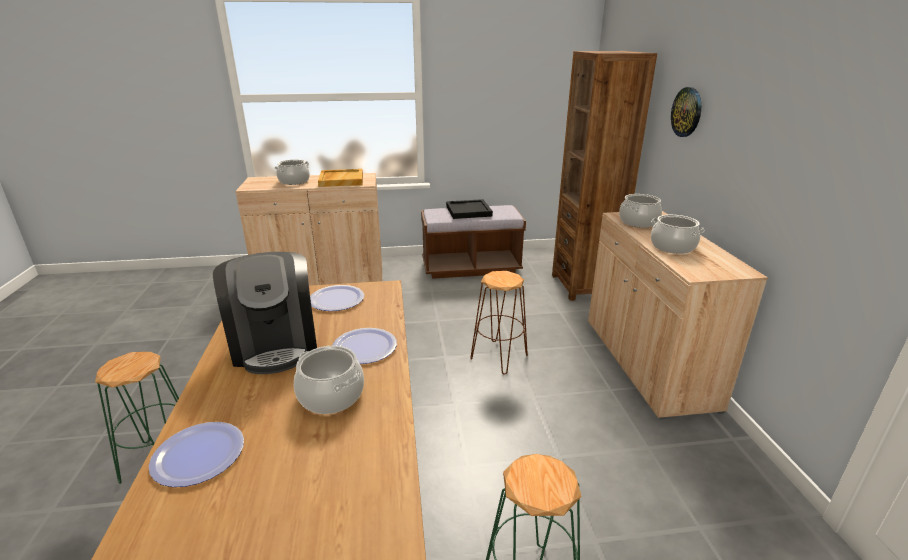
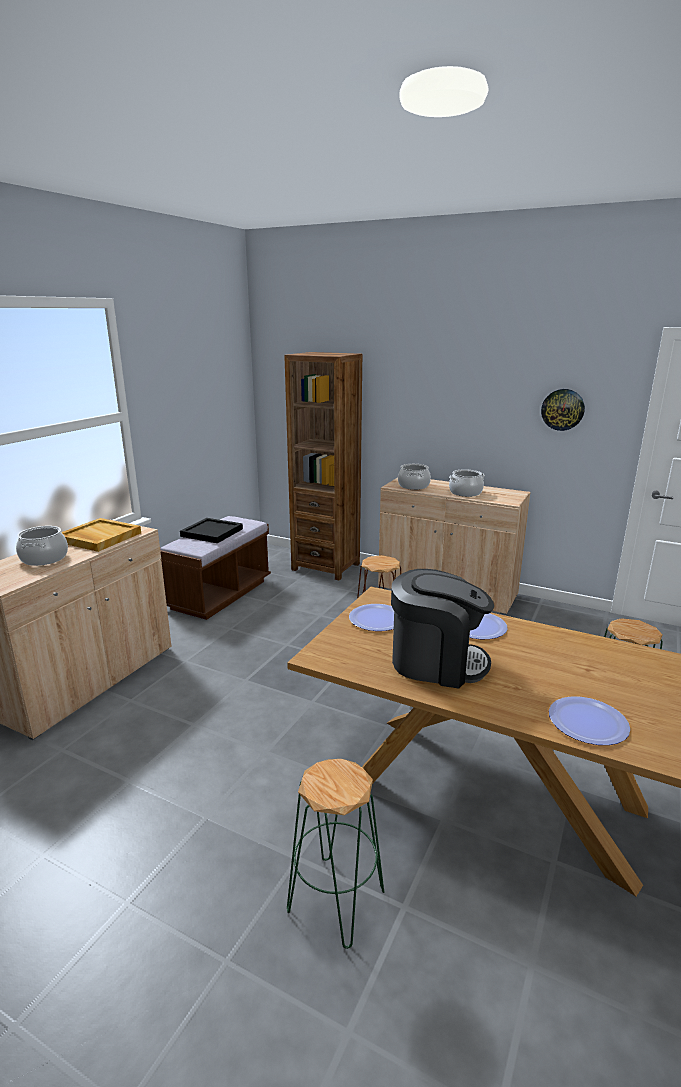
camera: 55 degrees left, 5 degrees down
cooking pot [294,346,364,414] -> none
wall clock [671,87,701,137] -> wall clock moved to [541,389,585,431]

